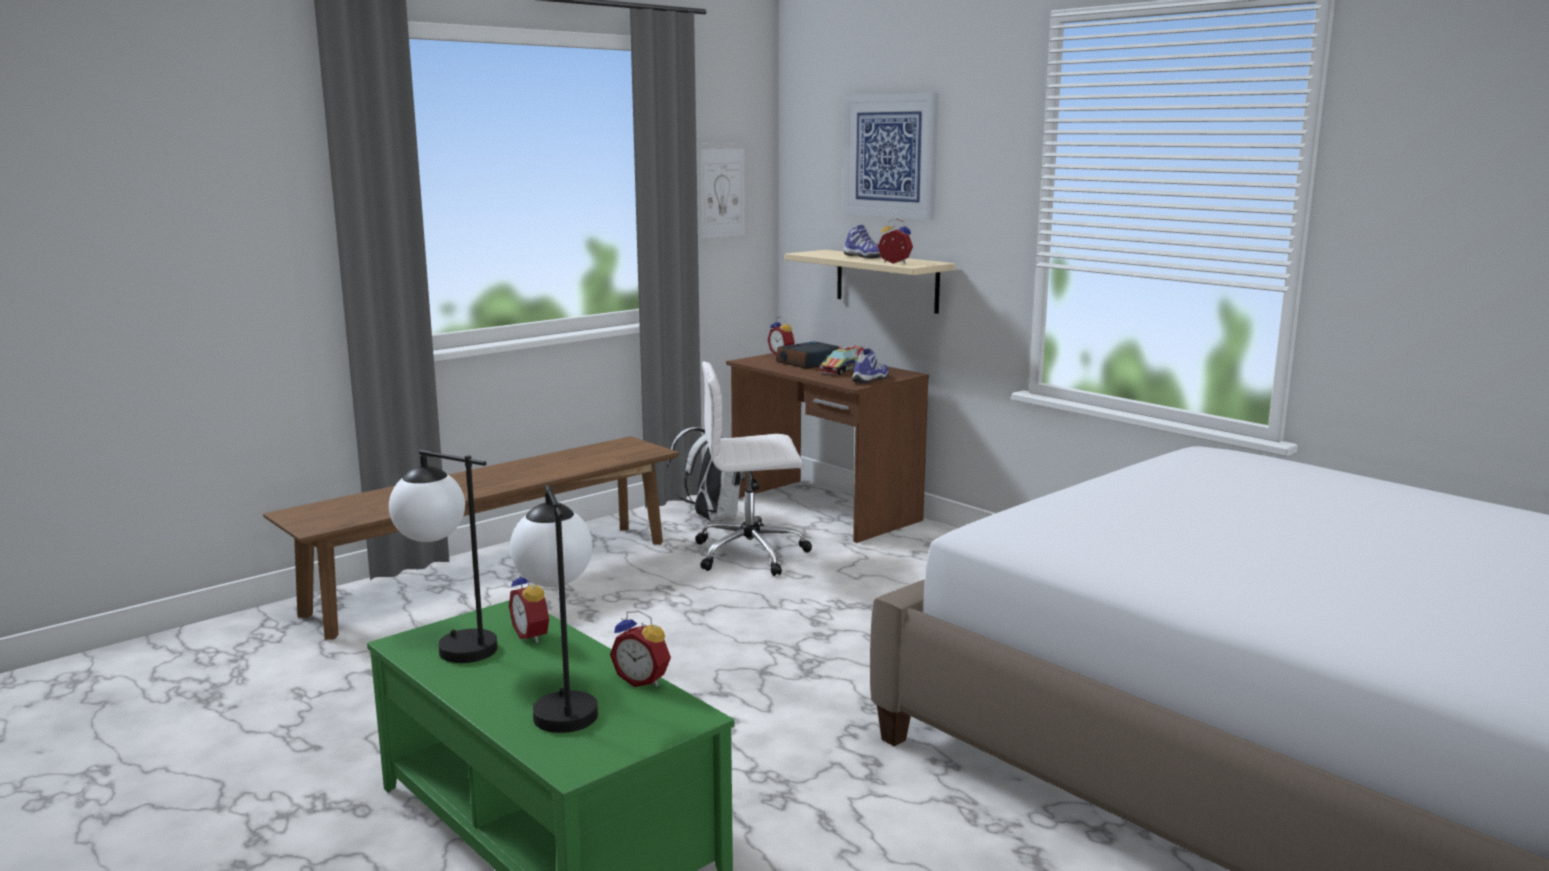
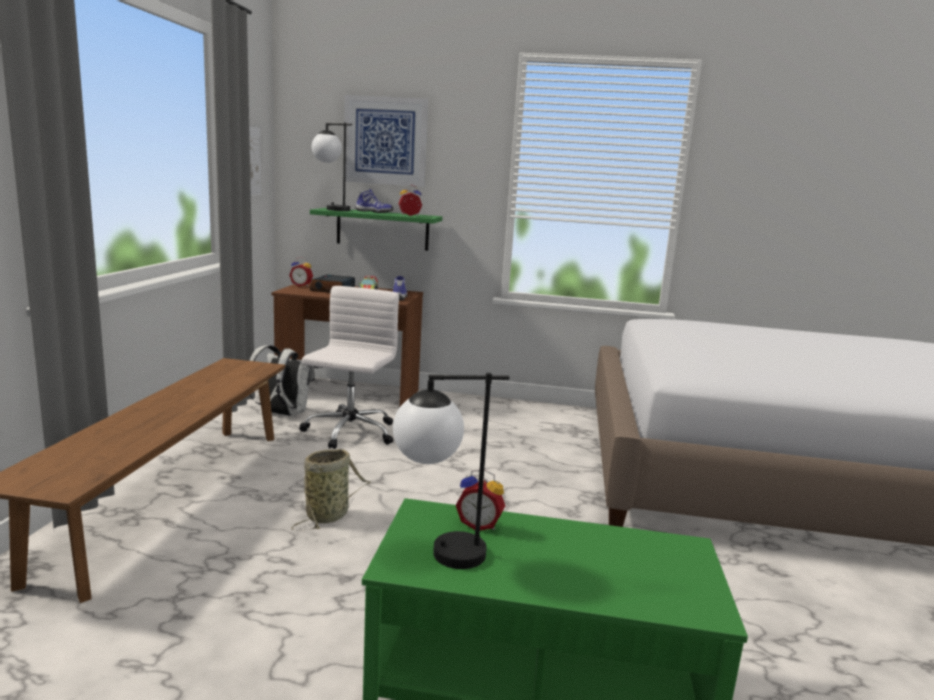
camera: 40 degrees left, 0 degrees up
table lamp [510,485,598,733] -> table lamp moved to [312,122,352,211]
alarm clock [610,610,671,687] -> none
white office chair [695,361,812,576] -> white office chair turned 150 degrees clockwise [299,286,399,449]
beige shelf [785,250,956,314] -> green shelf [310,208,443,251]
none -> basket [292,449,371,531]

